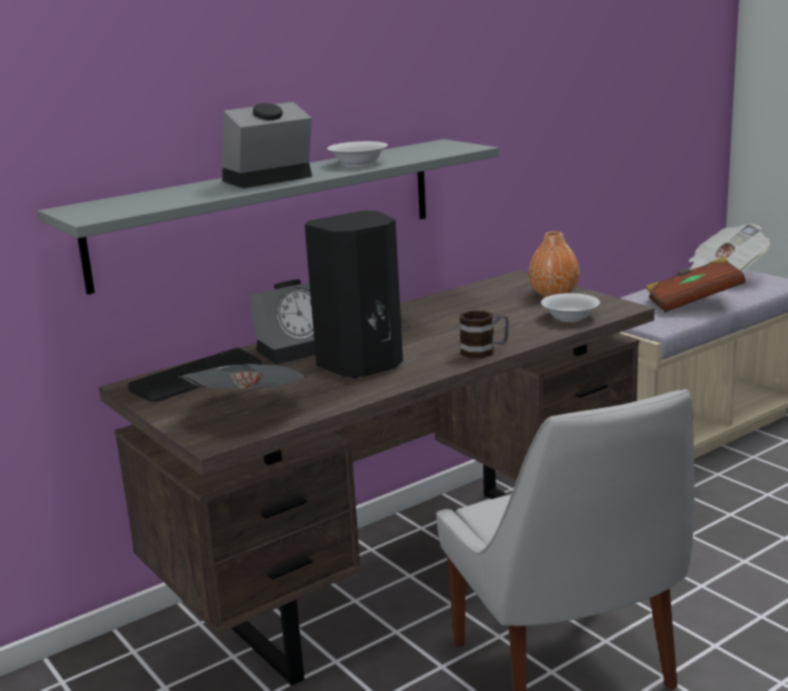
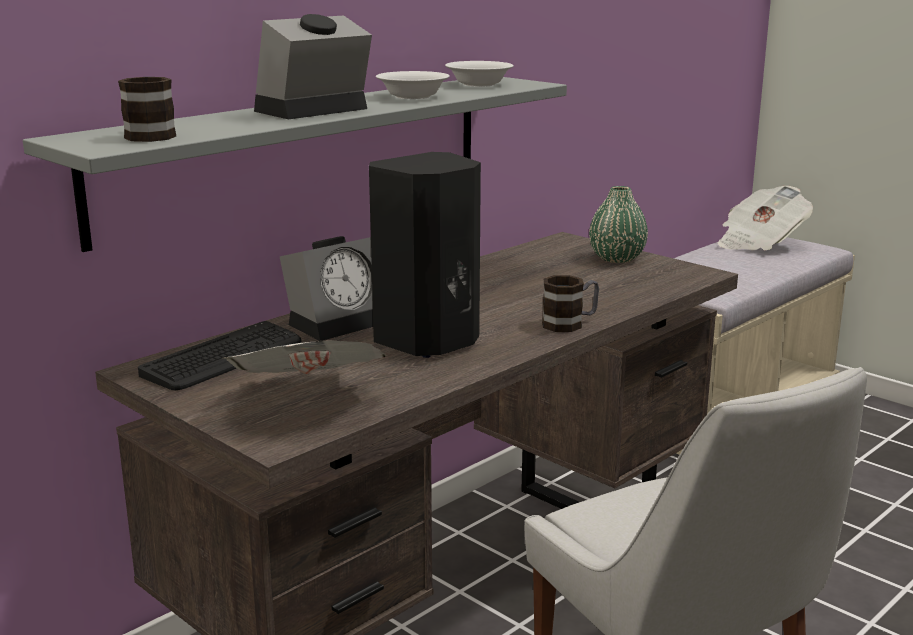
camera: 10 degrees left, 0 degrees up
orange vase [529,232,579,297] -> green vase [589,186,648,263]
white bowl [541,293,600,322] -> white bowl moved to [445,61,514,87]
brown book [645,257,746,312] -> none
none -> mug [118,77,176,142]

